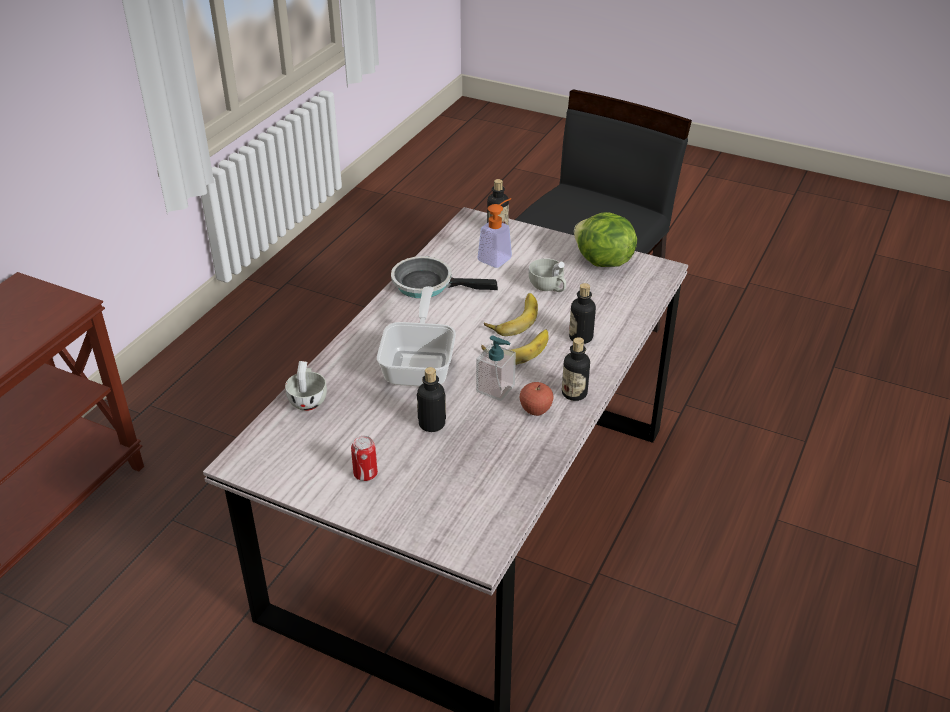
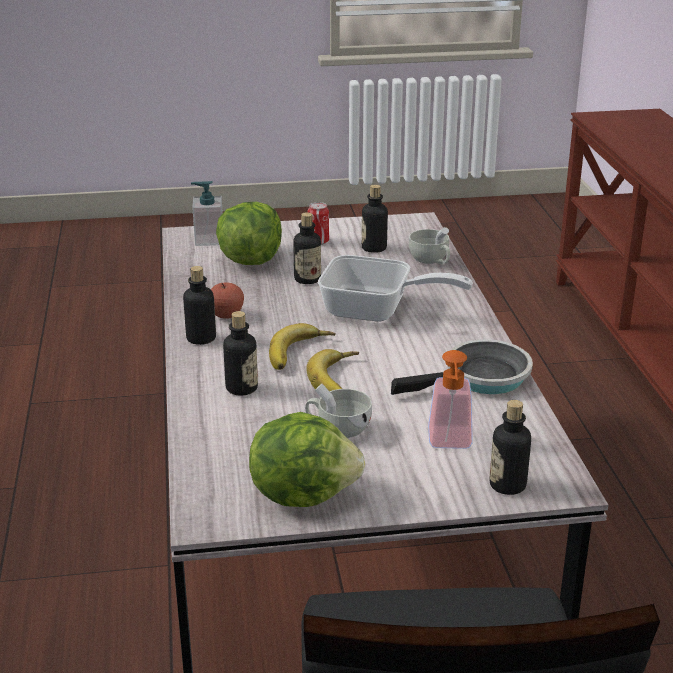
camera: 145 degrees right, 10 degrees down
frying pan [377,286,456,386] -> frying pan turned 45 degrees counterclockwise [318,255,473,321]
soap dispenser [476,336,516,401] -> soap dispenser moved to [191,181,223,246]
none -> lettuce [216,202,282,265]
none -> bottle [362,185,388,253]

